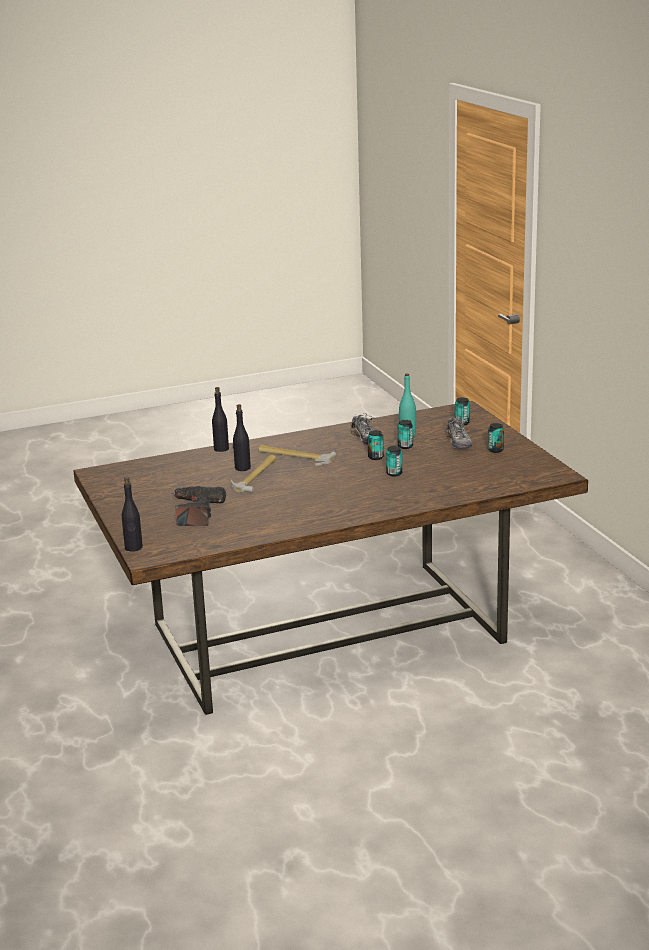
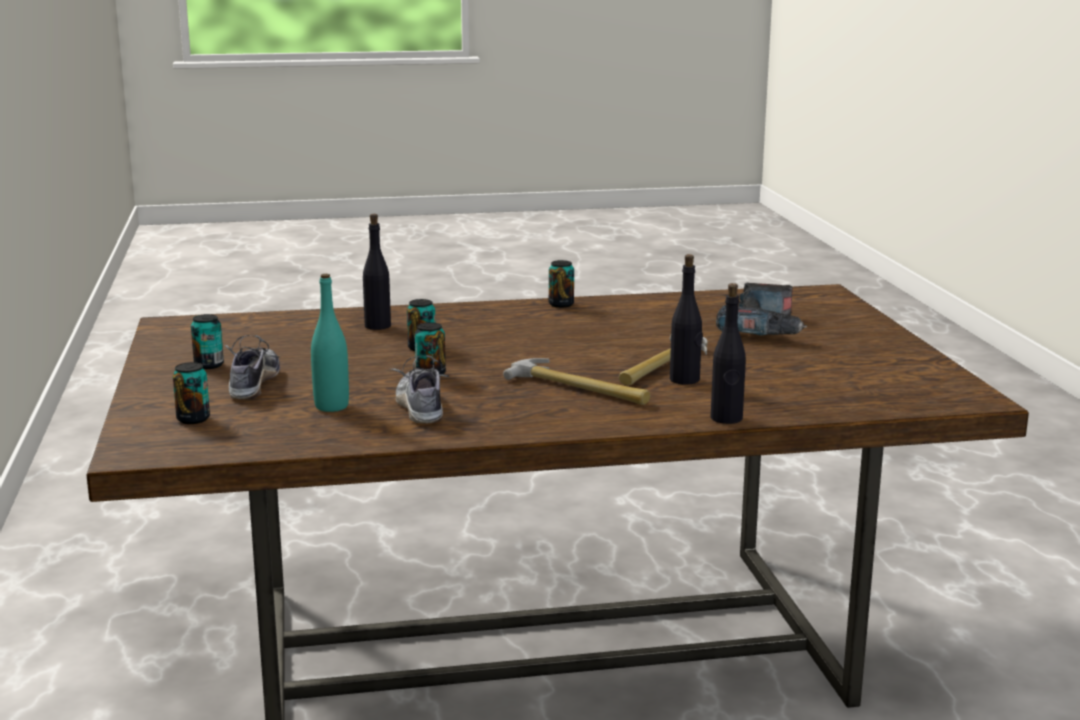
camera: 170 degrees left, 5 degrees down
black bottle [122,477,143,551] -> black bottle moved to [363,214,391,330]
can [397,420,413,449] -> can moved to [549,260,574,308]

